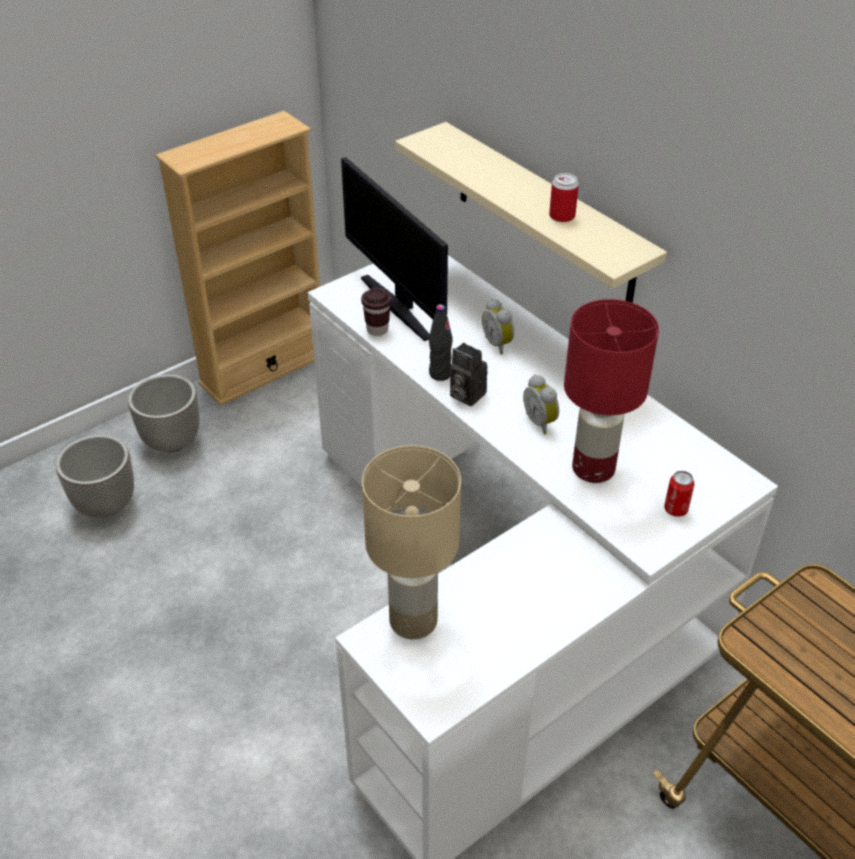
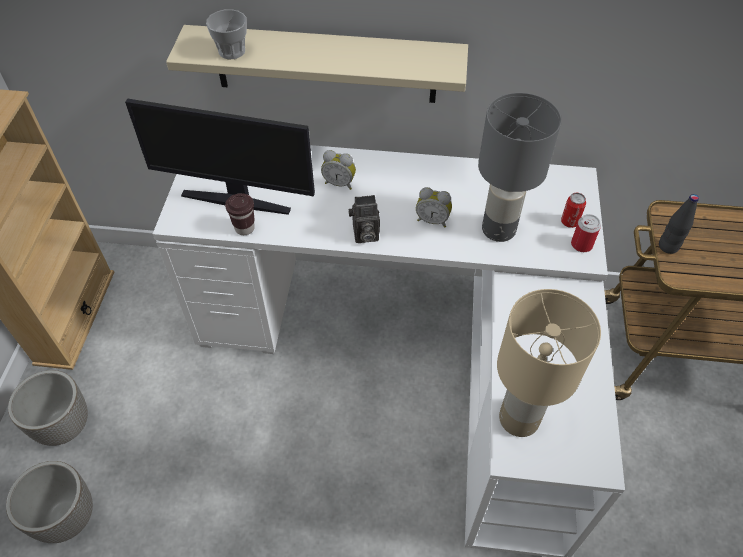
camera: 45 degrees left, 10 degrees up
black bottle [429,304,453,381] -> black bottle moved to [659,194,699,254]
can [549,173,579,222] -> can moved to [571,214,601,252]
red table lamp [564,299,659,483] -> grey table lamp [478,93,561,242]
none -> cup [206,9,247,59]

